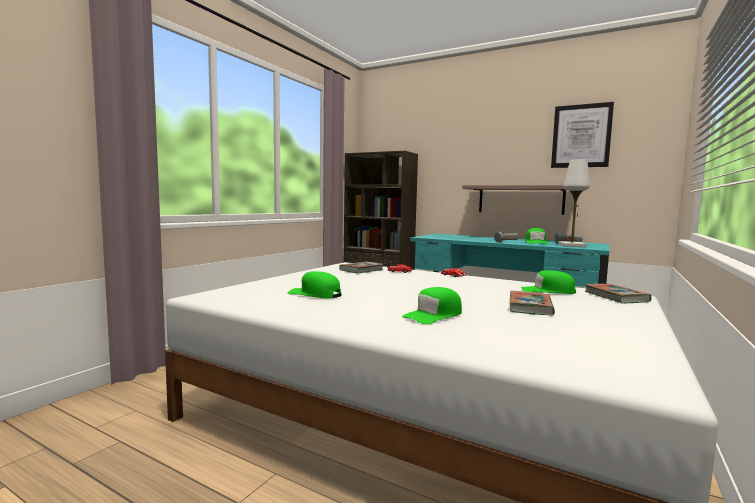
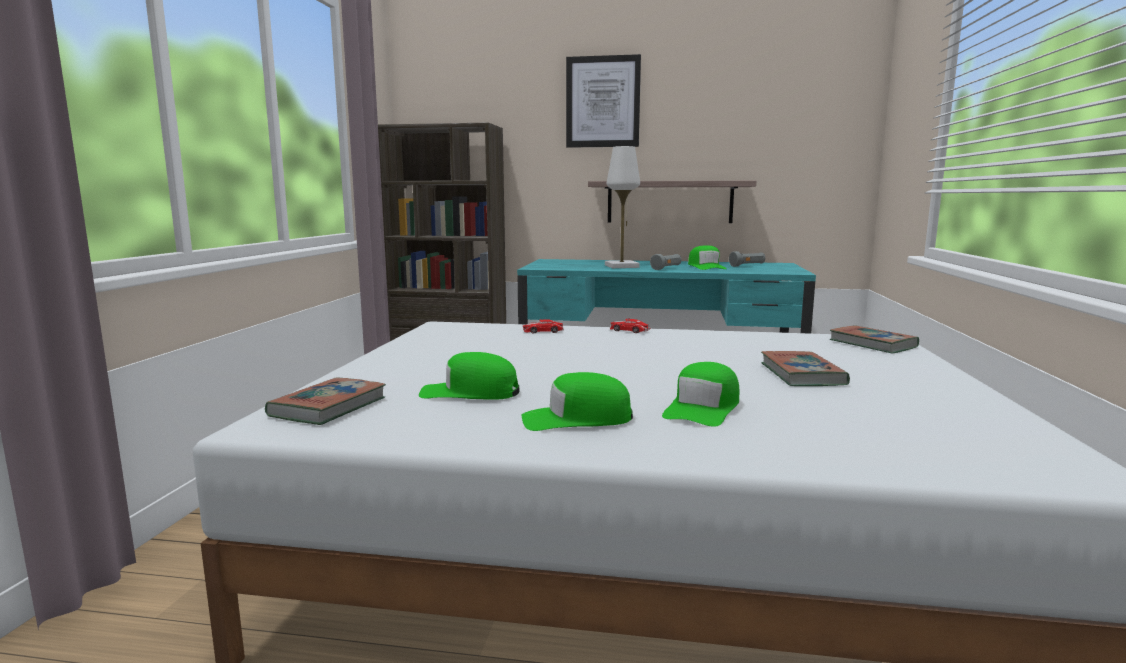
camera: 20 degrees left, 5 degrees up
book [339,262,384,274] -> book moved to [265,377,386,425]
green cap [521,270,576,294] -> green cap moved to [522,372,633,431]
picture [551,102,614,168] -> picture moved to [566,54,641,148]
white table lamp [558,160,590,247] -> white table lamp moved to [605,146,640,268]

